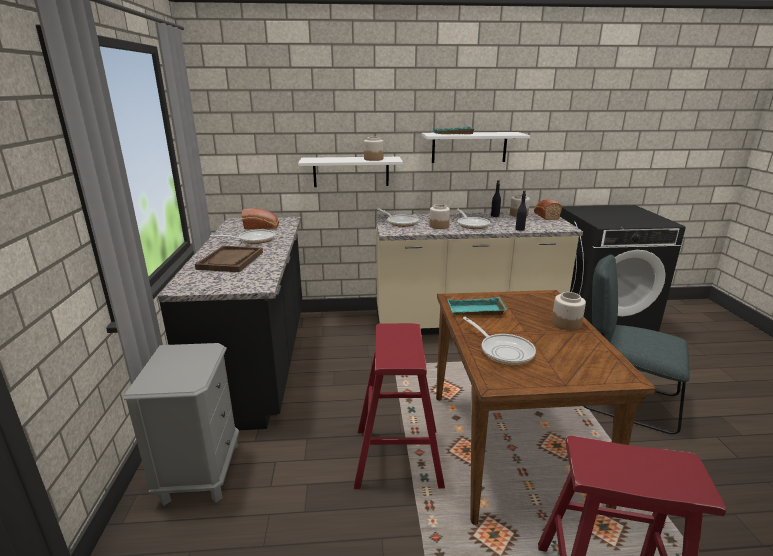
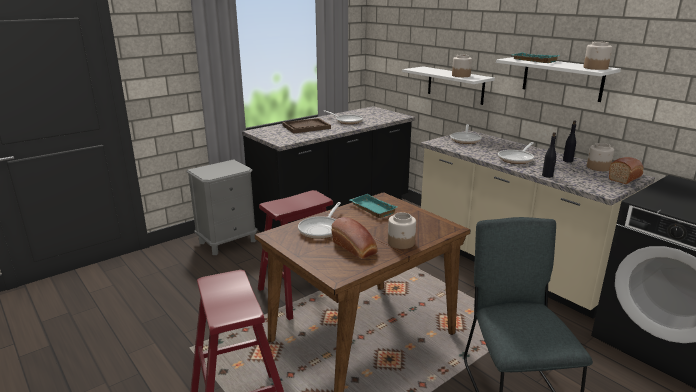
camera: 55 degrees right, 0 degrees up
bread [242,208,279,229] -> bread moved to [331,217,378,259]
jar [429,204,450,229] -> jar moved to [584,41,612,70]

